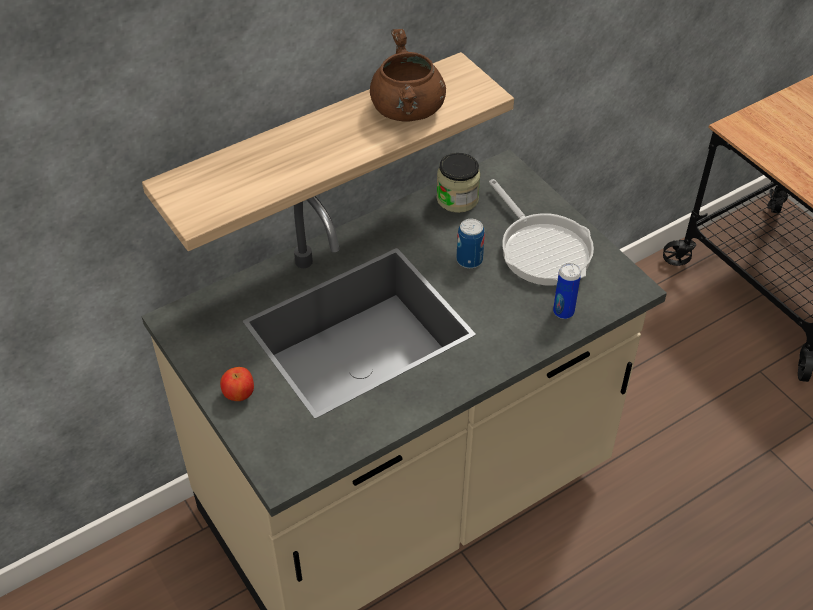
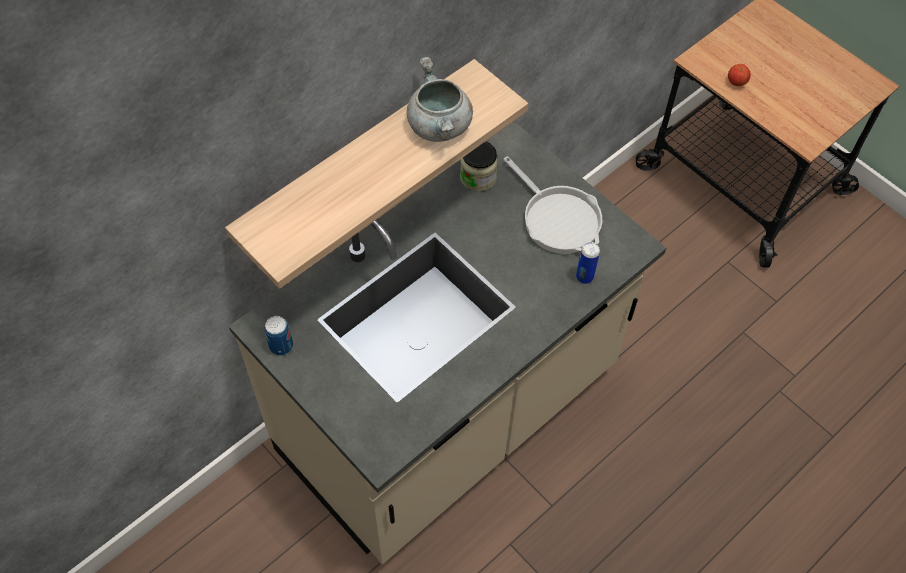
camera: 10 degrees left, 10 degrees up
apple [220,367,254,401] -> apple moved to [728,64,751,86]
brown cooking pot [370,29,446,121] -> grey cooking pot [407,57,473,142]
can [456,219,485,268] -> can moved to [264,316,293,356]

